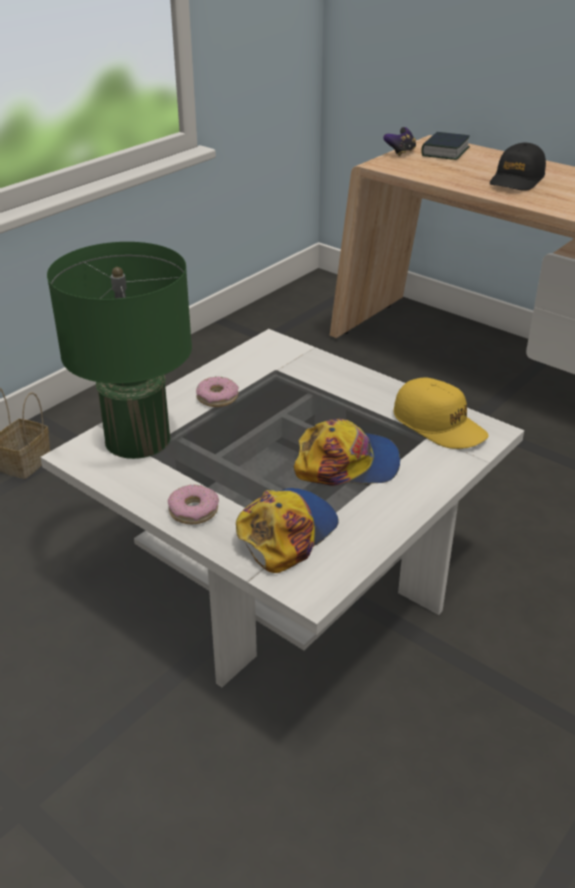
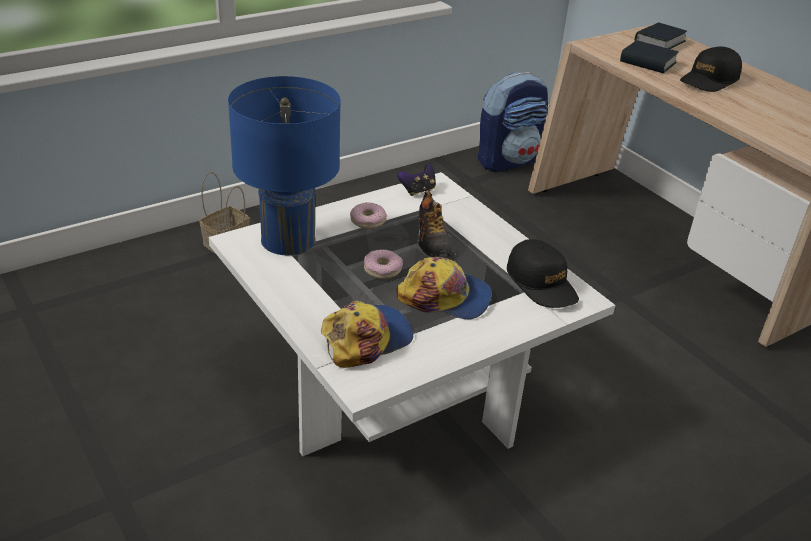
camera: 15 degrees right, 0 degrees up
green table lamp [47,242,192,459] -> blue table lamp [228,76,341,255]
donut [168,484,219,524] -> donut moved to [364,249,403,279]
game controller [383,127,416,156] -> game controller moved to [397,164,436,196]
yellow cap [394,377,489,449] -> black cap [507,239,579,308]
none -> shoe [418,190,452,257]
none -> backpack [478,72,548,172]
none -> book [620,41,679,73]

